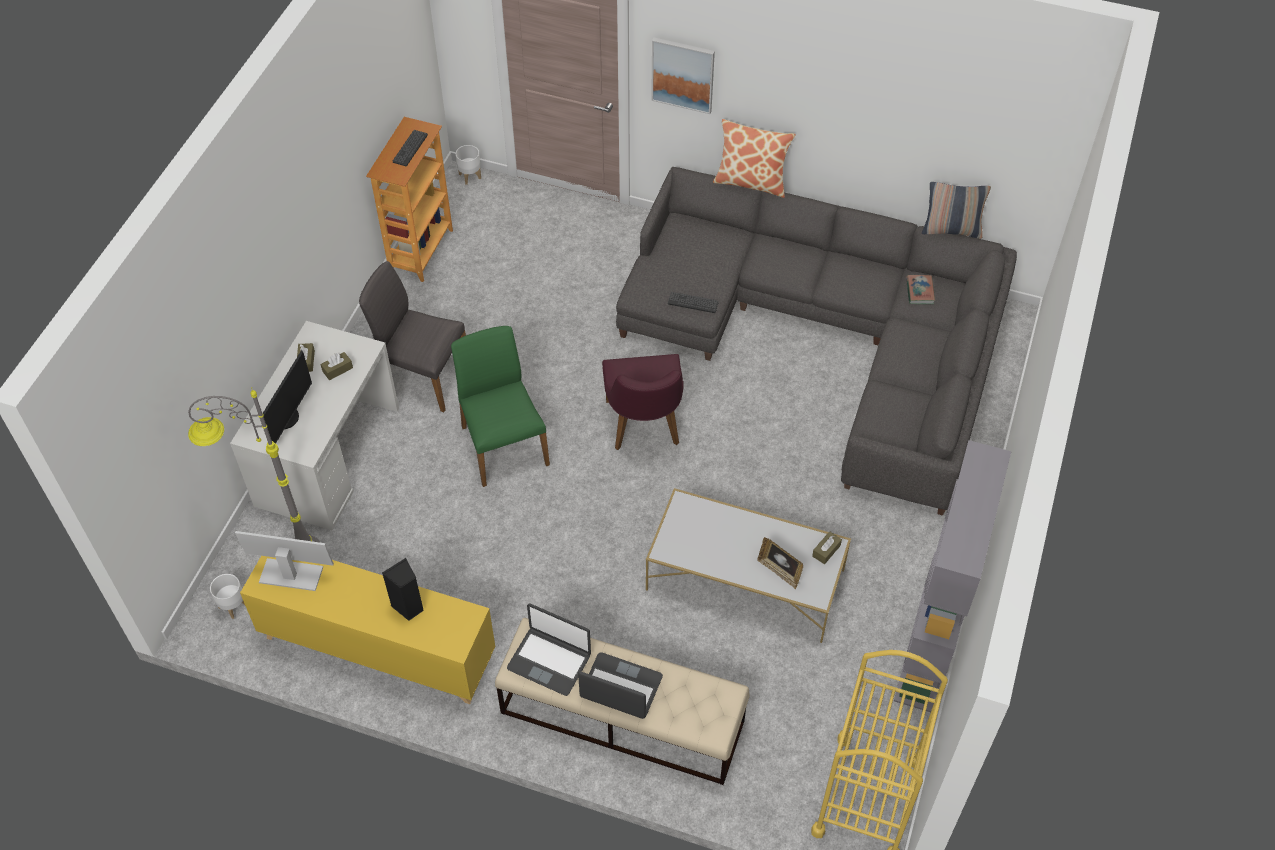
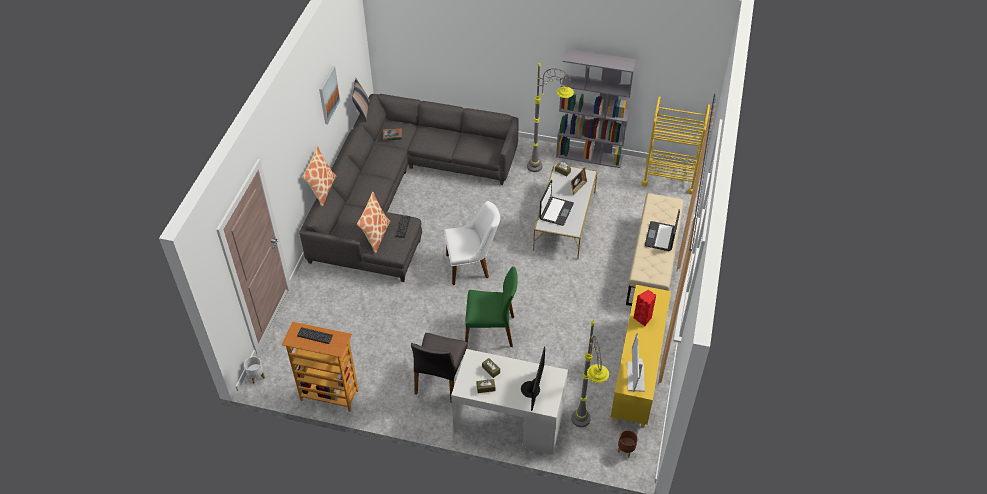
camera: 95 degrees left, 5 degrees down
white planter [210,574,245,619] -> brown planter [617,430,638,458]
monitor [263,350,312,443] -> monitor turned 90 degrees clockwise [521,347,545,411]
black speaker [382,558,424,621] -> red speaker [634,290,656,326]
green chair [451,326,550,487] -> green chair turned 150 degrees counterclockwise [465,266,518,347]
laptop [507,604,591,696] -> laptop moved to [539,180,574,226]
purple chair [602,354,684,450] -> white chair [444,201,500,285]
picture [651,38,715,114] -> picture moved to [319,66,340,124]
none -> pillow [357,192,390,254]
none -> grey floor lamp [527,63,574,172]

